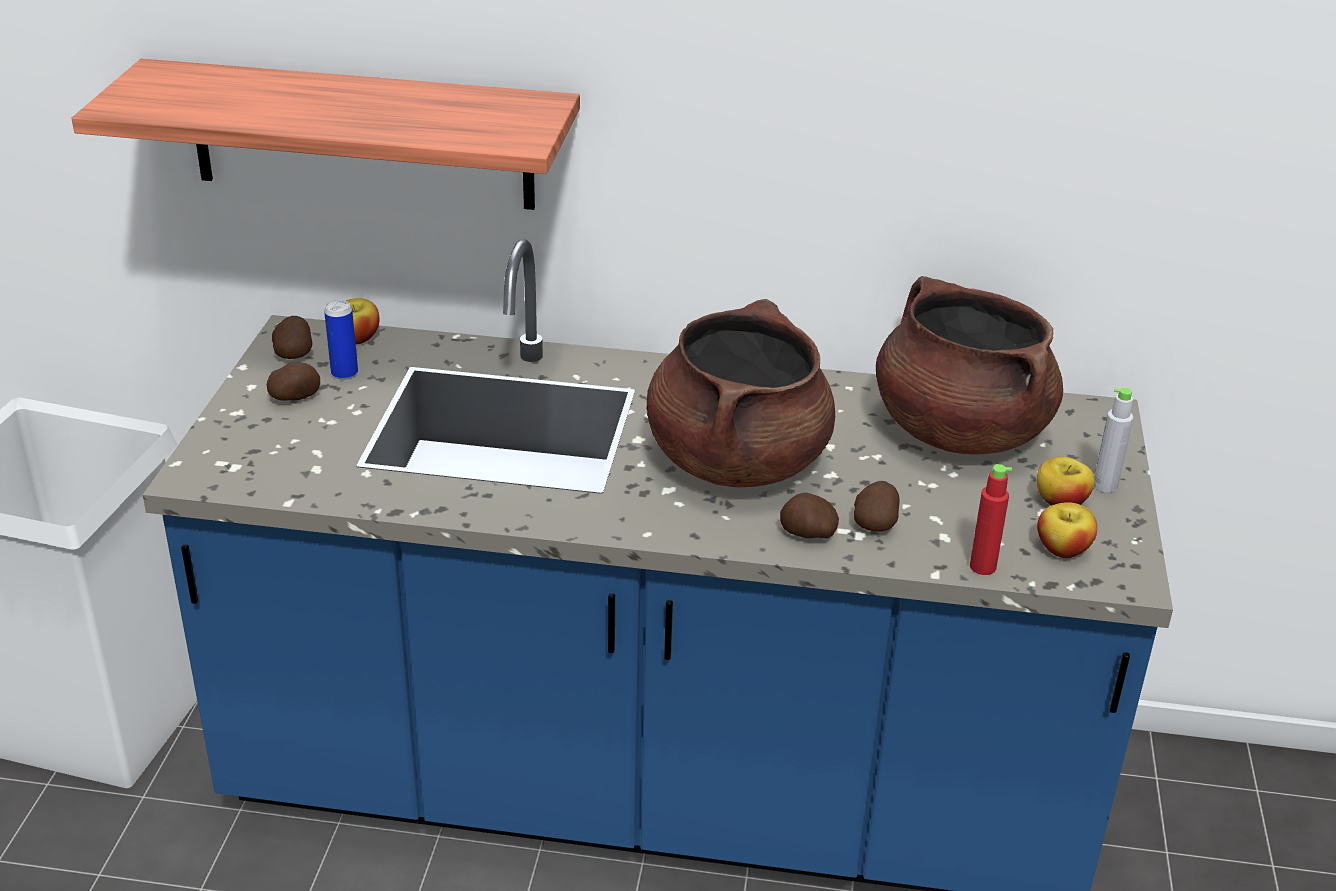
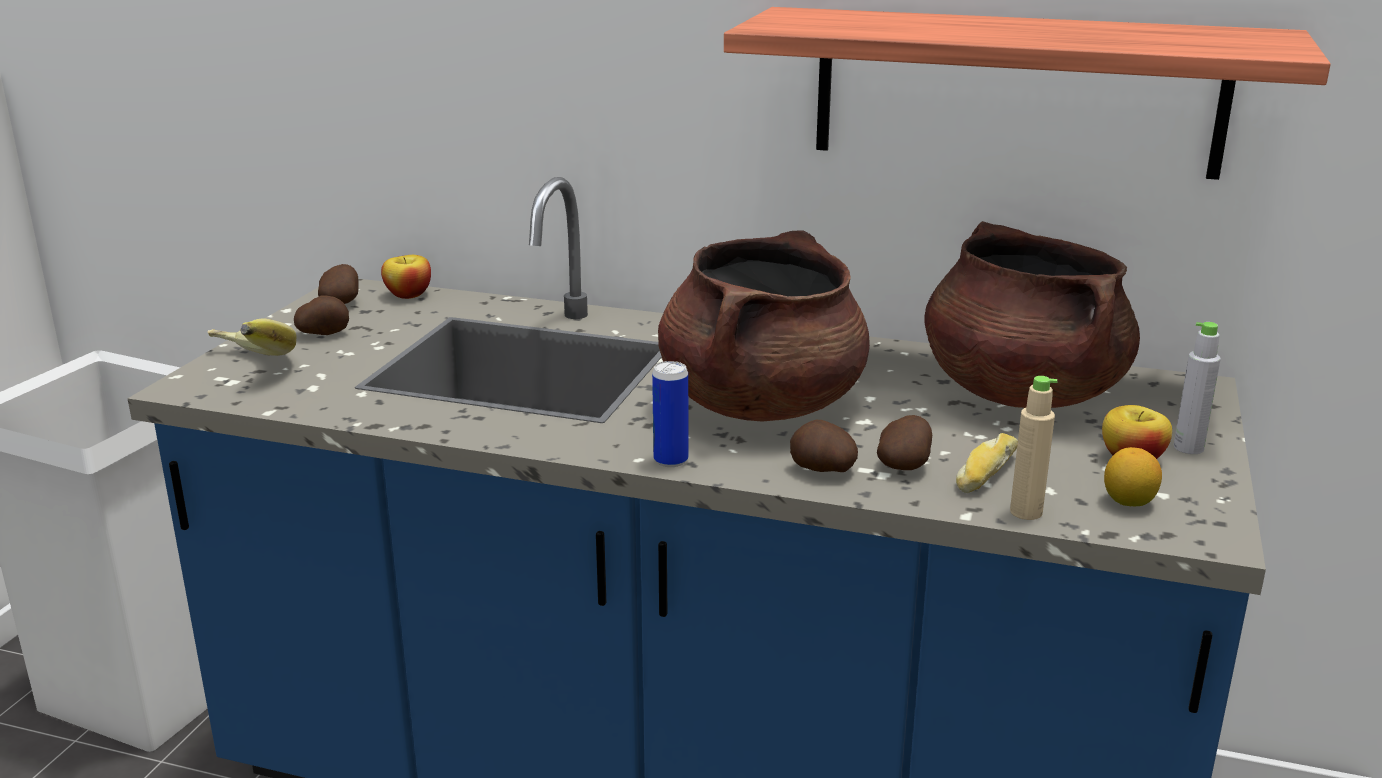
camera: 10 degrees right, 10 degrees down
shelf [72,59,580,210] -> shelf moved to [724,7,1331,180]
can [324,300,358,380] -> can moved to [652,361,688,467]
red bottle [970,464,1012,575] -> beige bottle [1010,376,1057,520]
apple [1037,502,1097,558] -> lemon [1104,447,1162,507]
none -> banana [207,319,296,356]
none -> bread [956,433,1018,493]

